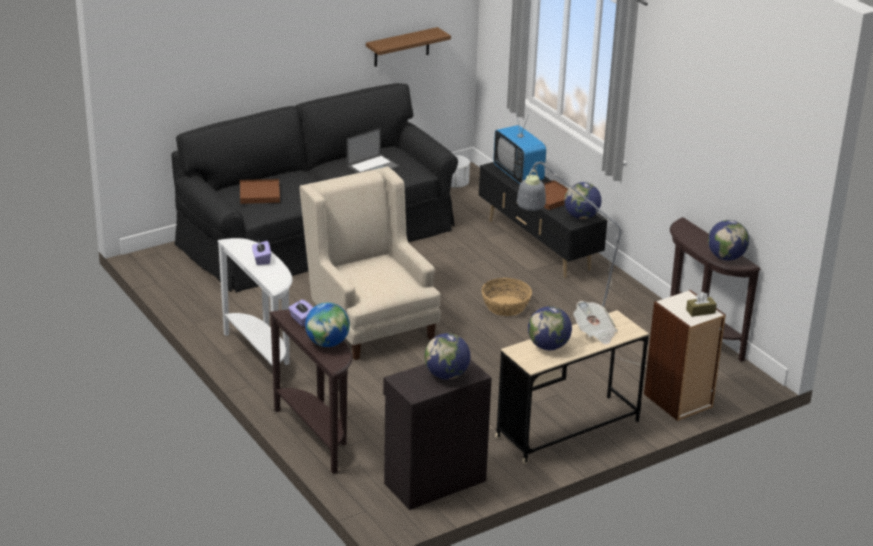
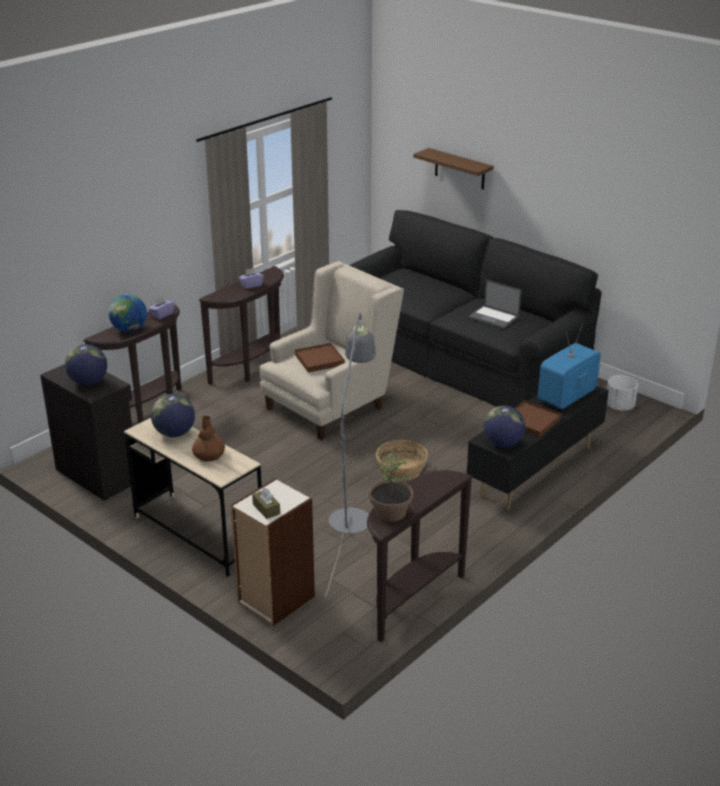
camera: 75 degrees right, 0 degrees up
white console table [217,238,293,368] -> brown console table [199,266,284,385]
brown tray [240,179,280,204] -> brown tray moved to [295,343,345,373]
brown shelf [366,27,451,67] -> brown shelf moved to [413,148,493,190]
newspaper [573,301,618,345] -> brown vase [192,416,225,462]
globe [708,220,749,261] -> potted plant [369,454,413,522]

